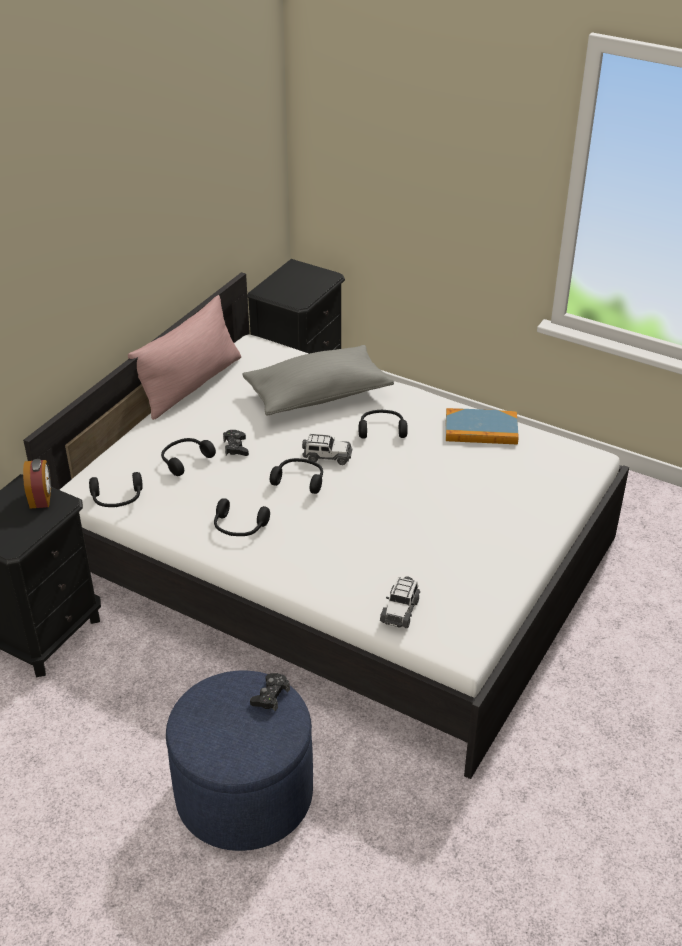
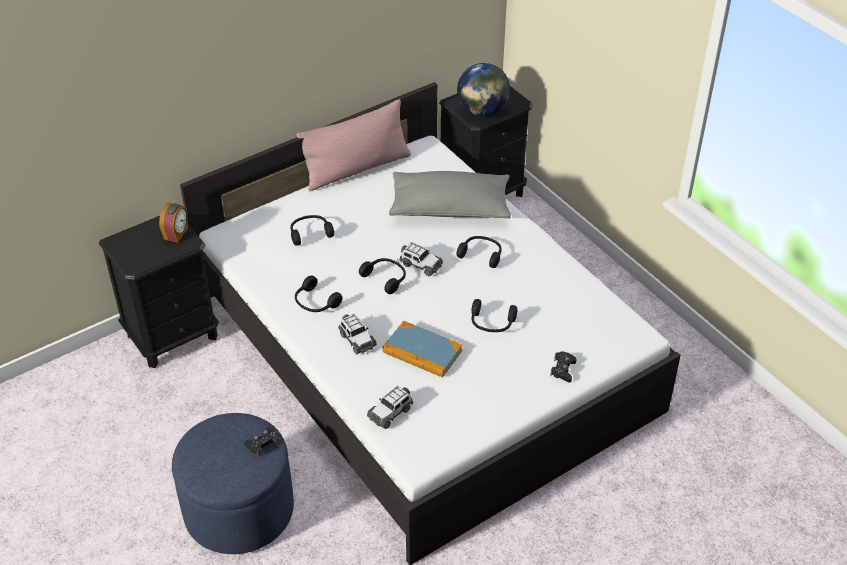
camera: 25 degrees right, 5 degrees up
black headphones [89,472,143,507] -> black headphones moved to [471,299,517,332]
black game controller [223,430,249,456] -> black game controller moved to [550,351,576,383]
book [446,408,519,445] -> book moved to [382,321,463,378]
none -> toy car [338,314,377,354]
none -> globe [457,63,510,117]

